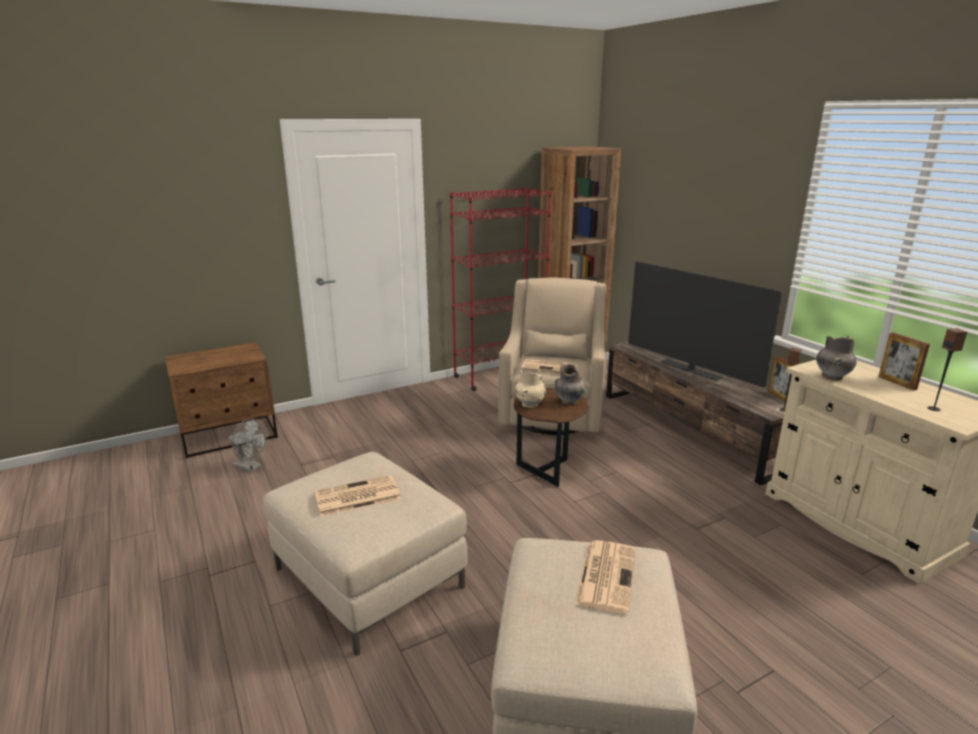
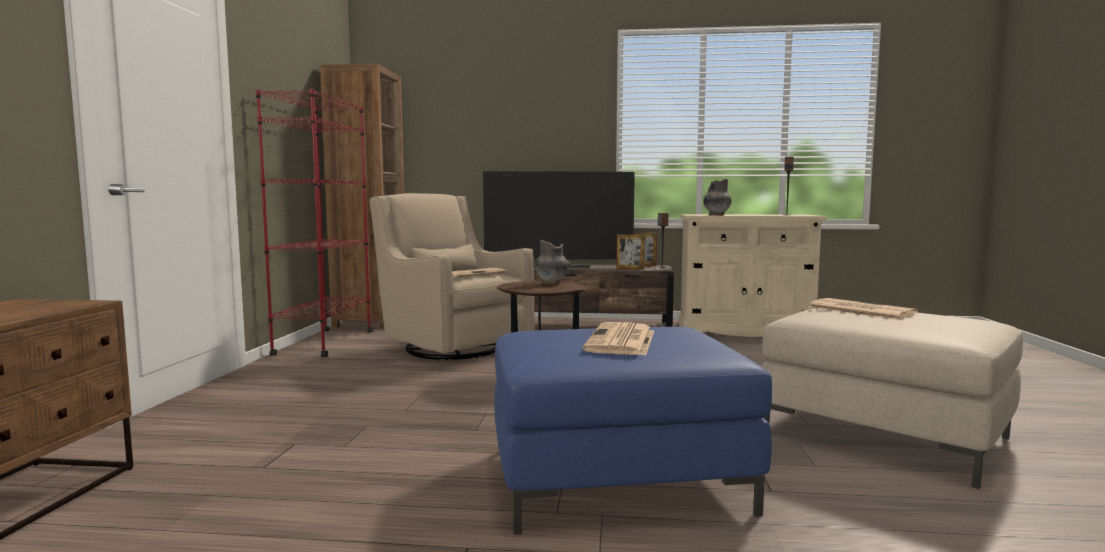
camera: 55 degrees left, 15 degrees down
grey fan [229,419,266,472] -> none
beige ottoman [263,452,467,656] -> blue ottoman [494,327,772,535]
beige vase [515,370,546,408] -> none
picture frame [879,333,930,391] -> picture frame moved to [616,234,645,270]

